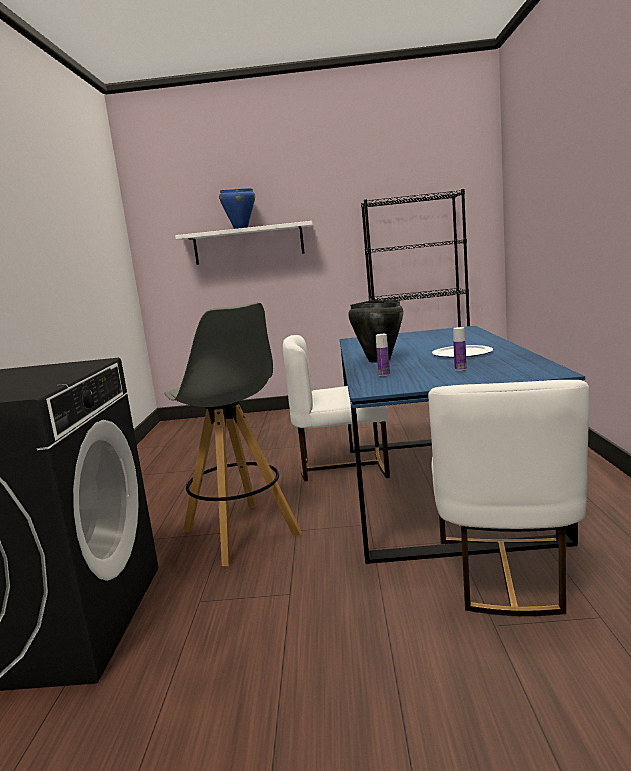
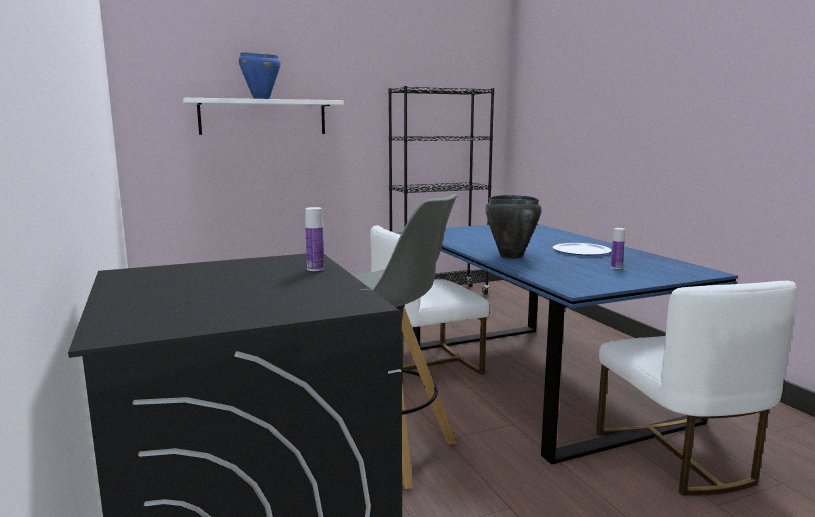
camera: 25 degrees left, 0 degrees up
bottle [376,334,390,376] -> bottle moved to [305,207,324,271]

